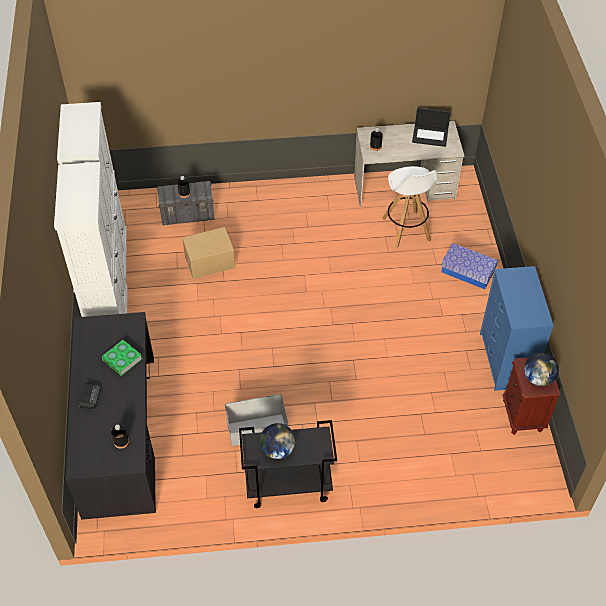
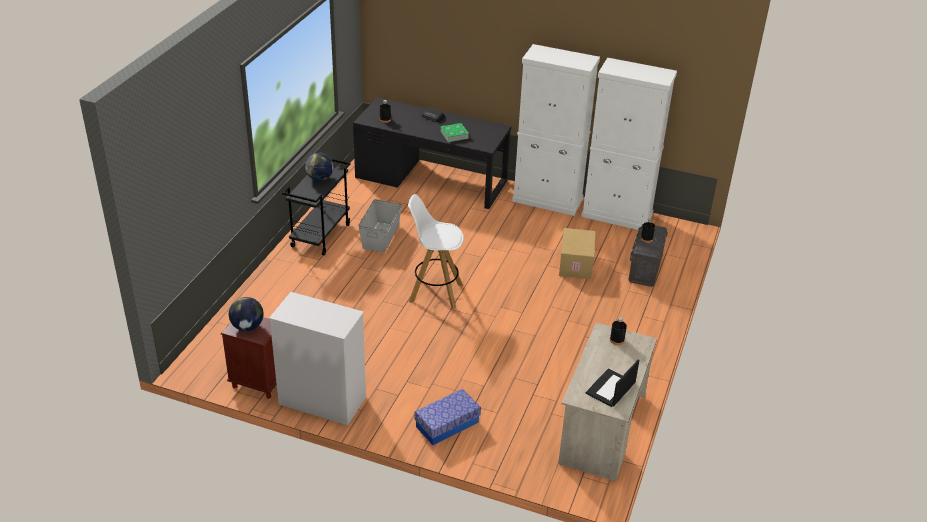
camera: 115 degrees right, 15 degrees down
white stool [382,166,437,249] -> white stool moved to [408,194,464,309]
blue dresser [480,266,554,391] -> white dresser [269,292,366,425]

